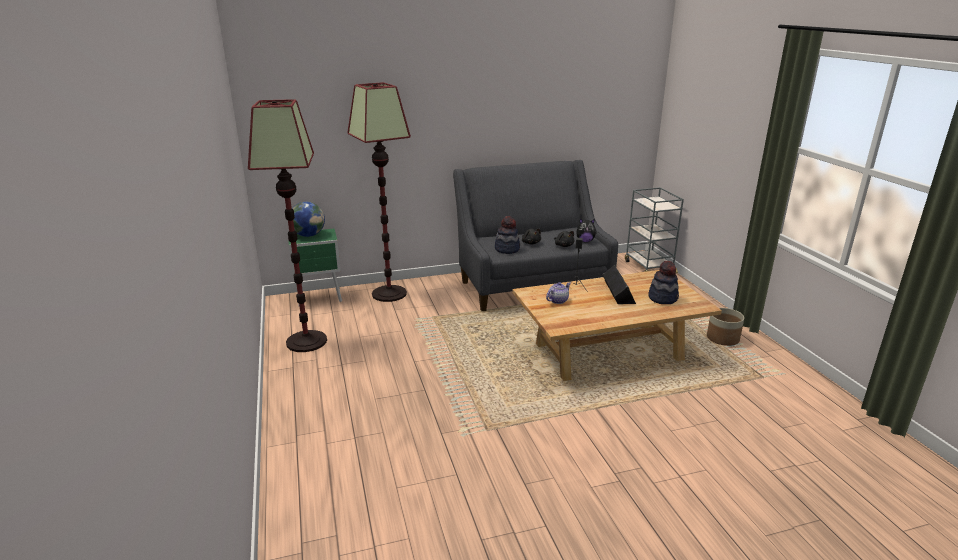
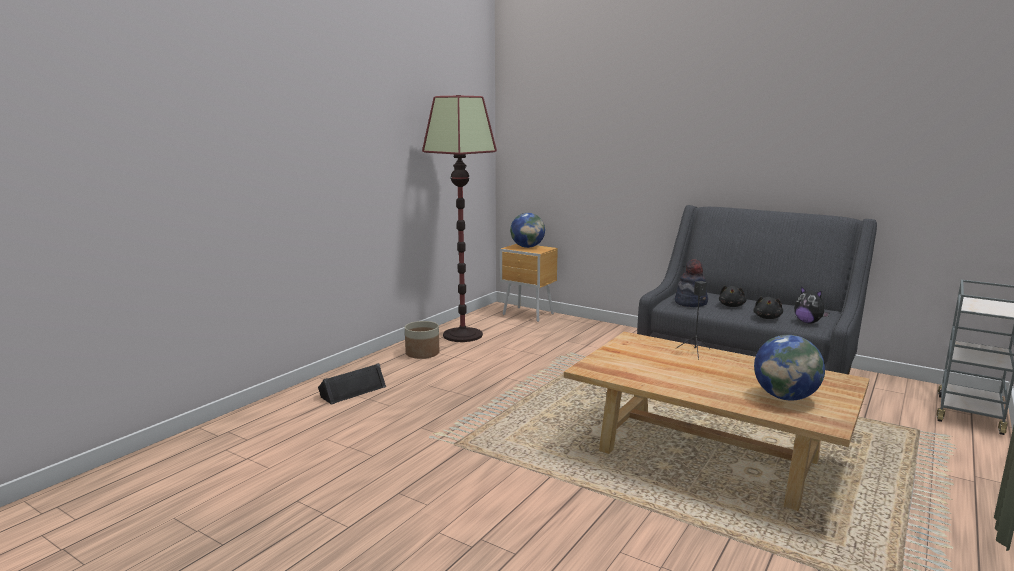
camera: 50 degrees right, 10 degrees down
green nightstand [288,228,342,307] -> brown nightstand [500,244,558,322]
floor lamp [347,82,411,302] -> none
teapot [546,282,571,304] -> none
black speaker [602,264,636,304] -> black speaker moved to [318,363,386,405]
hat [648,261,679,304] -> globe [754,335,825,401]
planter [707,308,744,346] -> planter moved to [405,321,440,359]

